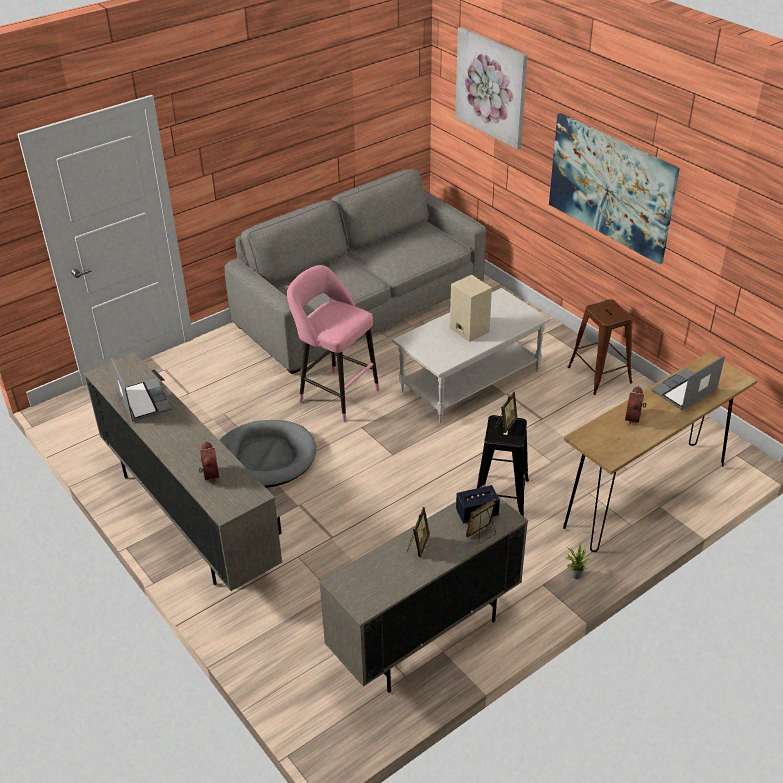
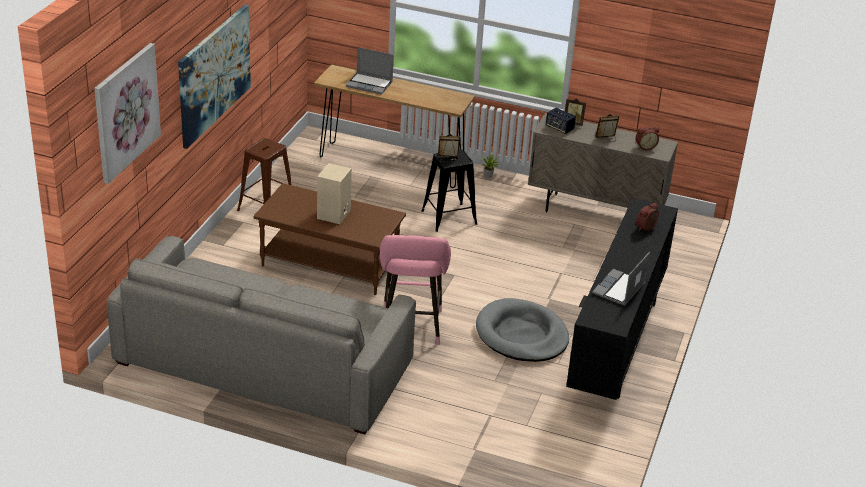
camera: 125 degrees left, 5 degrees down
beige tv stand [84,353,282,591] -> black tv stand [566,198,678,400]
white coffee table [392,288,550,423] -> brown coffee table [253,183,406,295]
alarm clock [625,386,647,425] -> alarm clock moved to [636,126,659,150]

